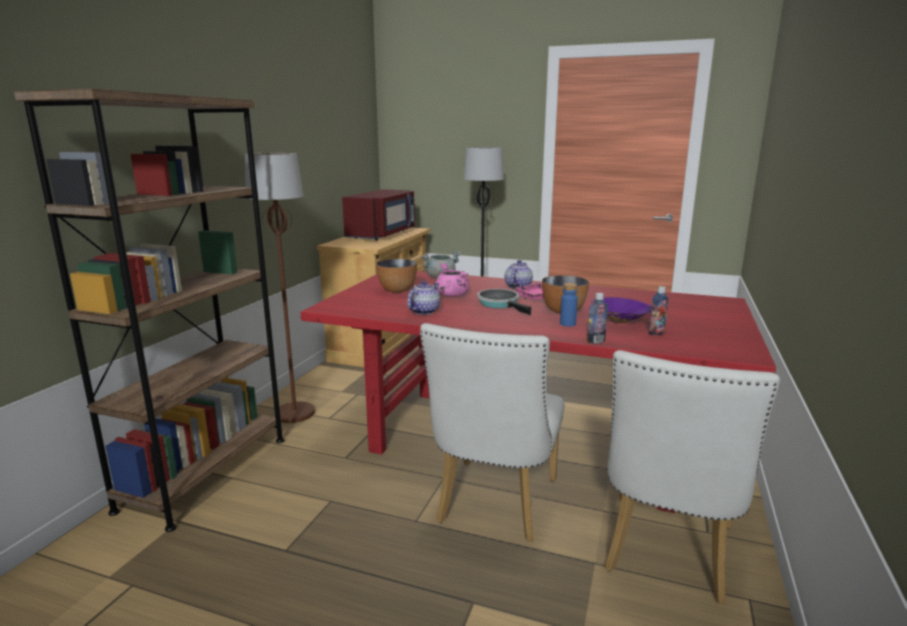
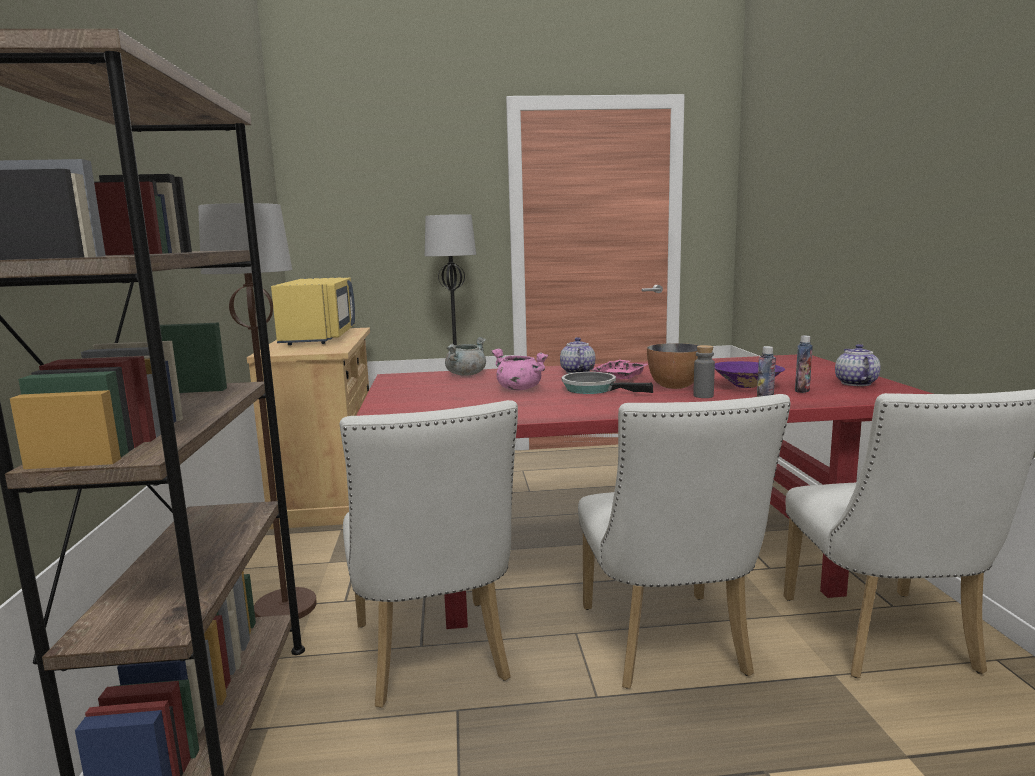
camera: 25 degrees left, 5 degrees down
red microwave [342,189,415,240] -> yellow microwave [271,277,355,345]
bowl [376,259,417,293] -> none
teapot [407,281,440,315] -> teapot moved to [835,344,881,386]
blue bottle [560,283,578,326] -> grey bottle [693,345,715,398]
none -> white chair [340,400,518,708]

